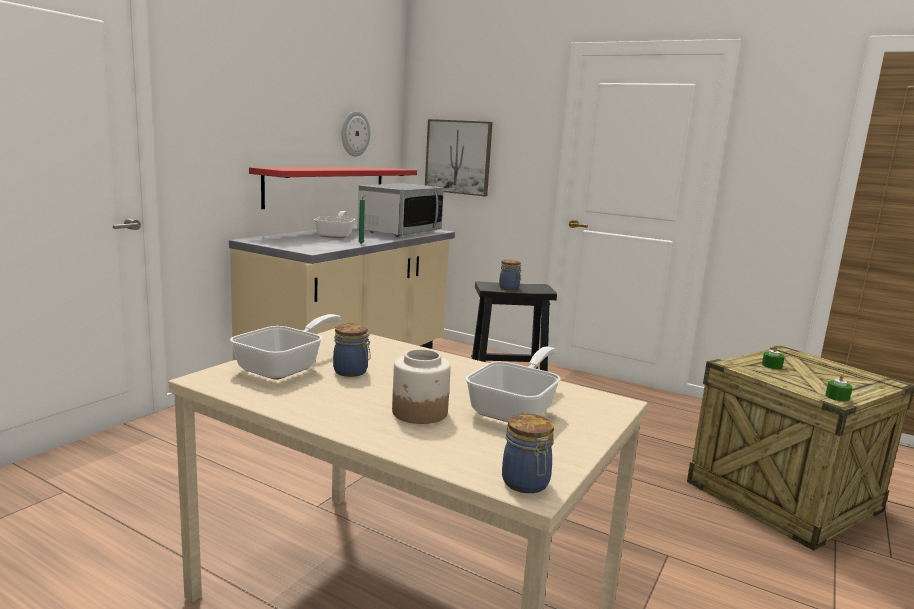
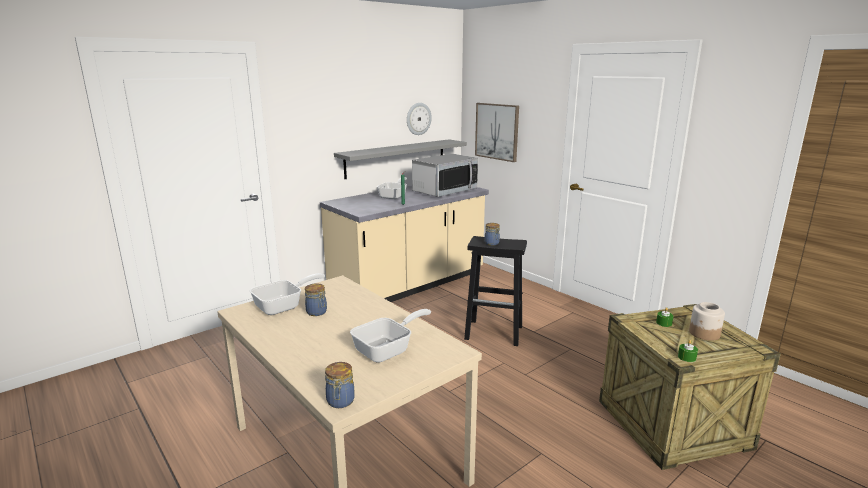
camera: 20 degrees right, 5 degrees up
red shelf [249,167,417,209] -> grey shelf [334,139,467,179]
jar [392,349,451,424] -> jar moved to [689,302,725,341]

